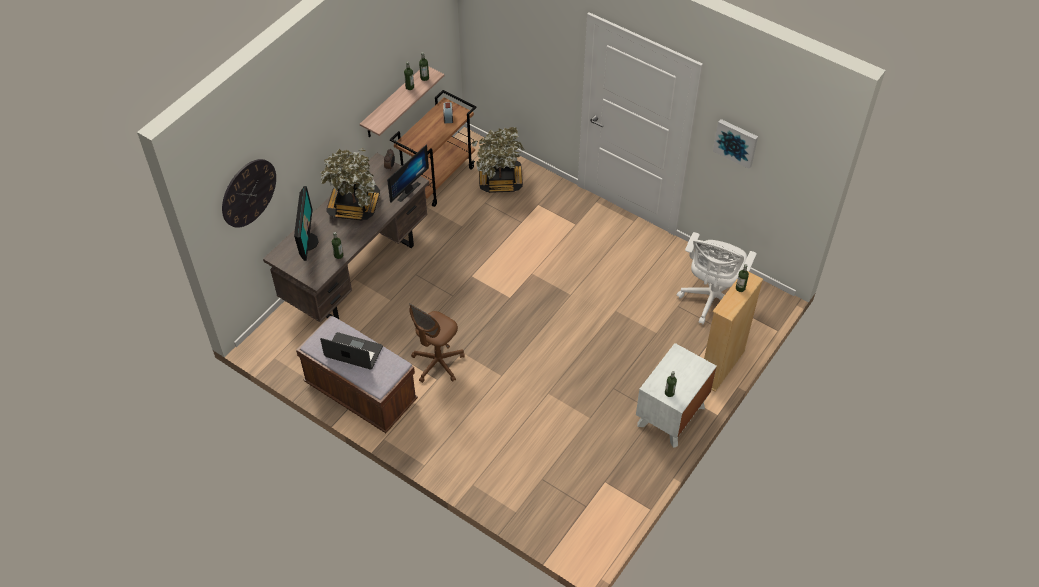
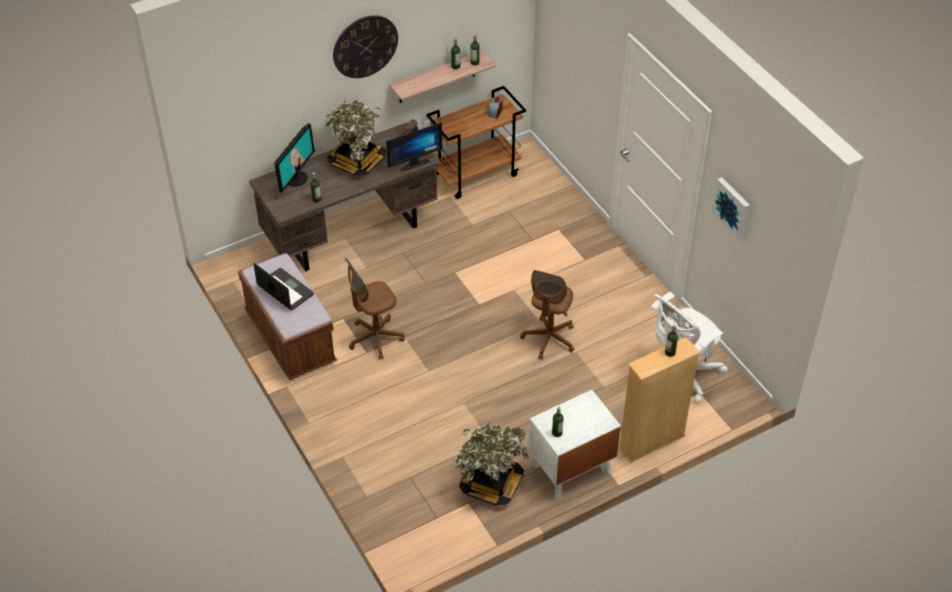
camera: 25 degrees right, 5 degrees down
wall clock [222,159,276,228] -> wall clock moved to [333,15,398,78]
potted plant [472,127,525,193] -> potted plant moved to [455,422,529,506]
none -> brown office chair [520,270,574,360]

